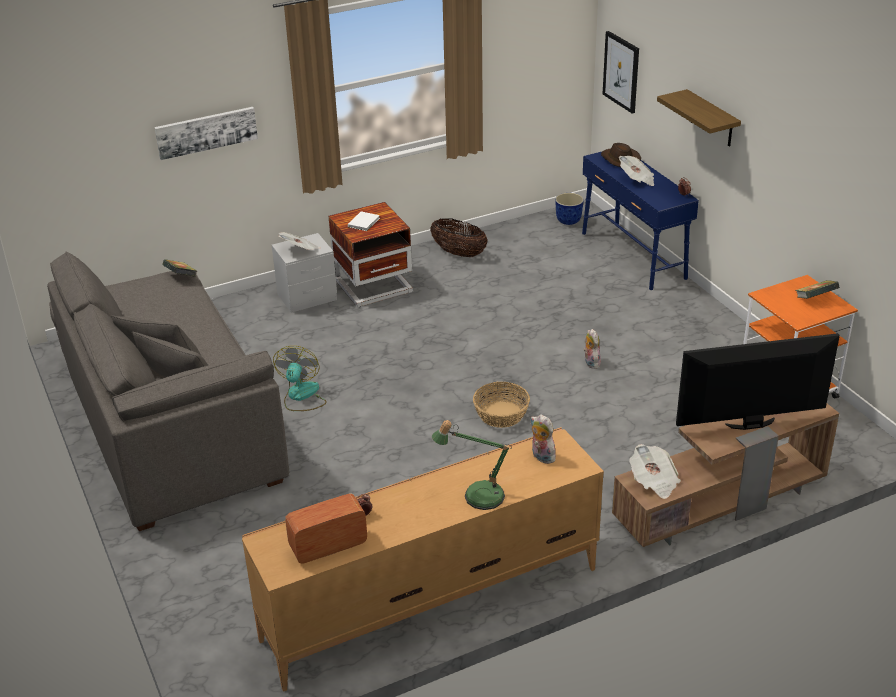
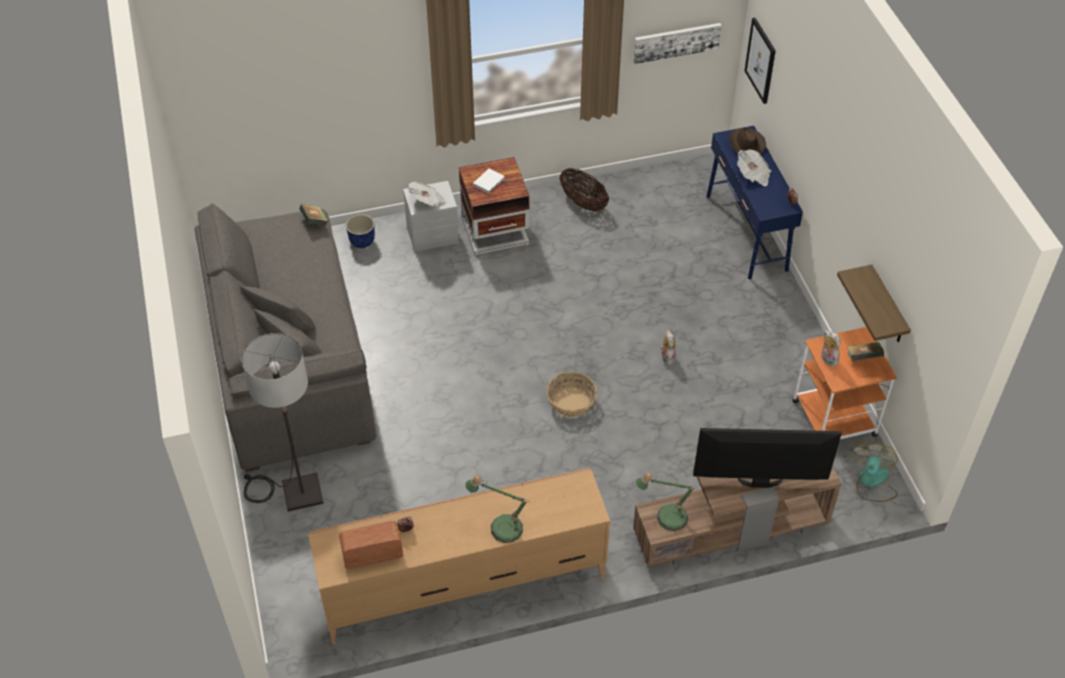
camera: 10 degrees right, 15 degrees up
picture [155,107,258,160] -> picture moved to [633,23,721,64]
fan [273,346,327,411] -> fan moved to [853,441,898,502]
plush toy [530,415,556,464] -> plush toy moved to [821,330,841,366]
planter [555,193,584,225] -> planter moved to [346,214,375,248]
newspaper [629,444,681,499] -> table lamp [636,472,696,531]
shelf [657,89,741,147] -> shelf moved to [837,265,911,342]
none -> floor lamp [241,333,324,512]

